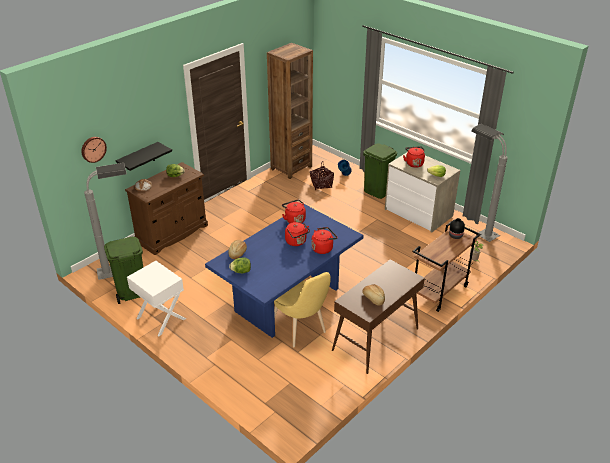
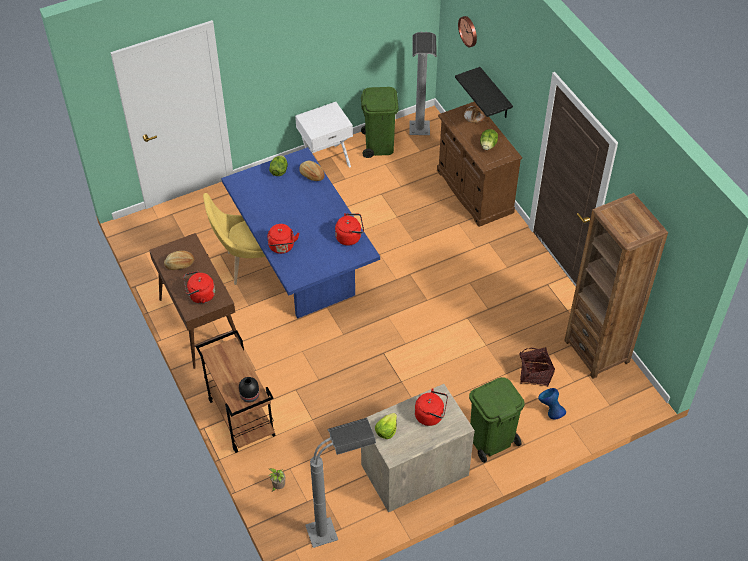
camera: 110 degrees right, 15 degrees up
red kettle [285,222,310,246] -> red kettle moved to [184,271,215,303]

